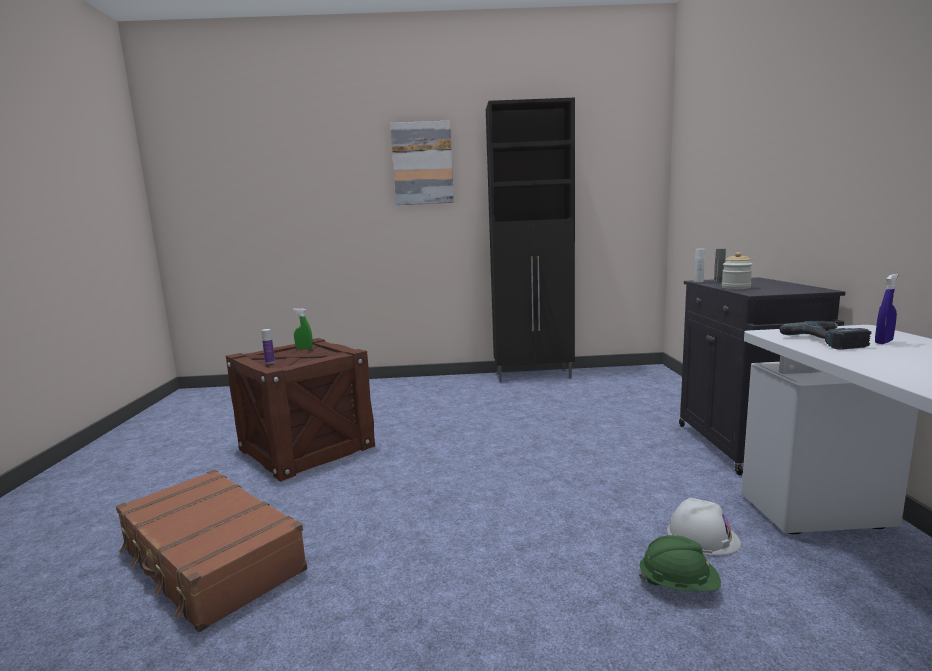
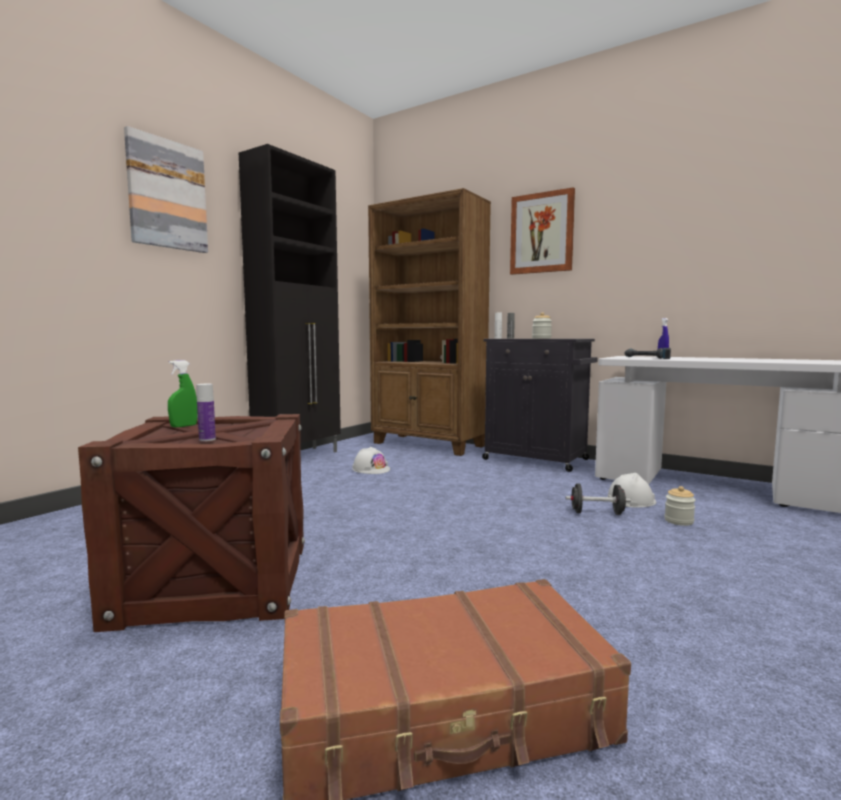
camera: 55 degrees left, 5 degrees down
green hard hat [639,535,721,591] -> jar [665,486,696,526]
none -> white hard hat [352,447,390,474]
none -> brown bookcase [368,188,491,456]
none -> picture [510,187,575,275]
none -> black dumbbell [566,483,631,515]

